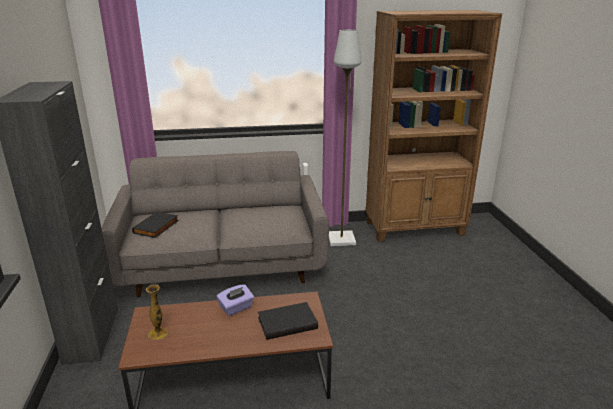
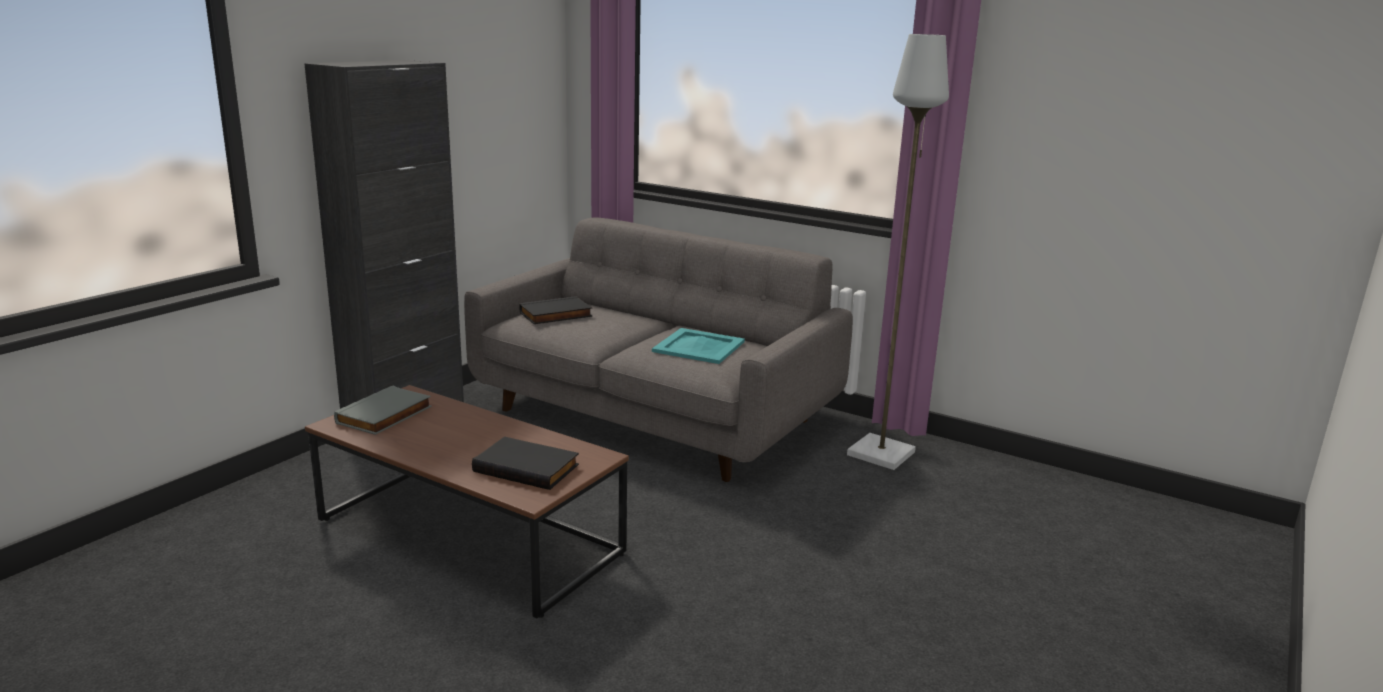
camera: 40 degrees right, 5 degrees down
vase [146,285,168,340] -> grey book [334,386,432,435]
purple tissue box [217,284,254,316] -> none
brown bookcase [366,10,502,242] -> none
none -> turquoise tray [652,328,745,364]

